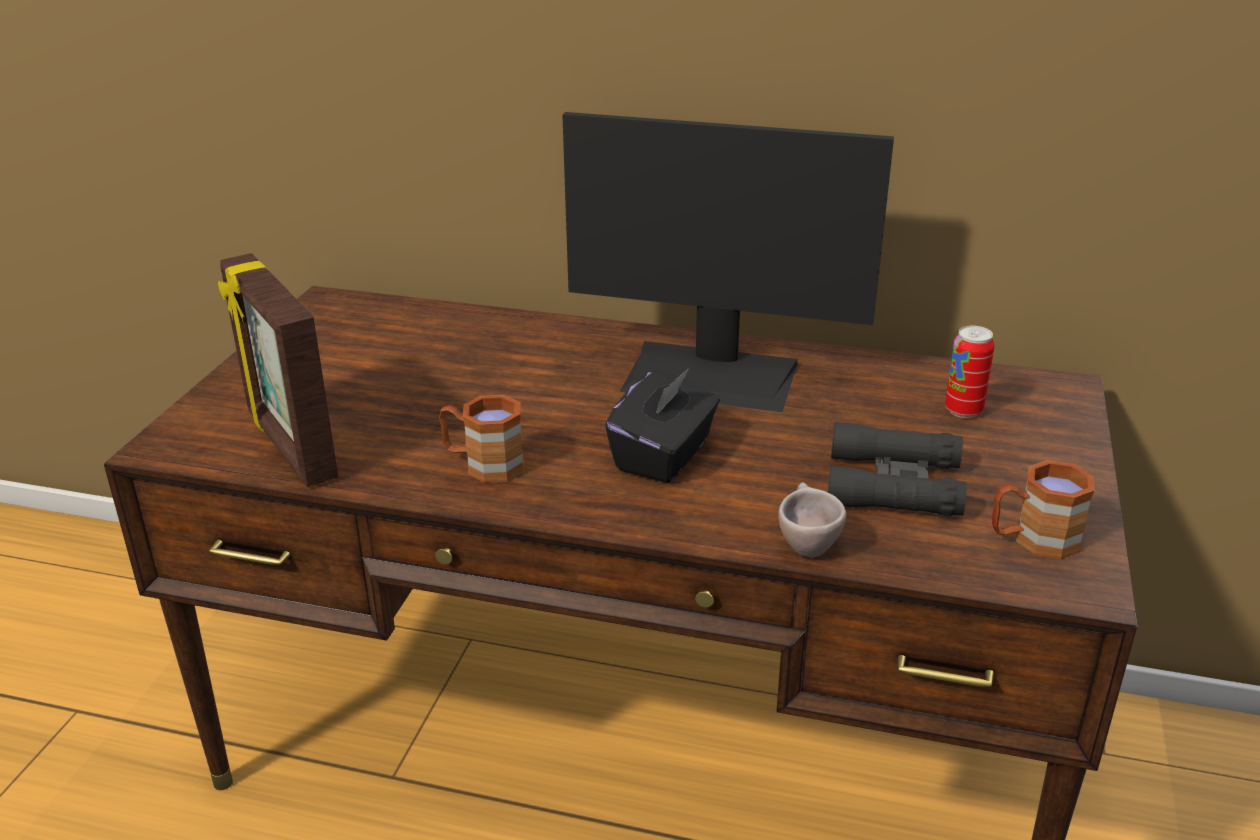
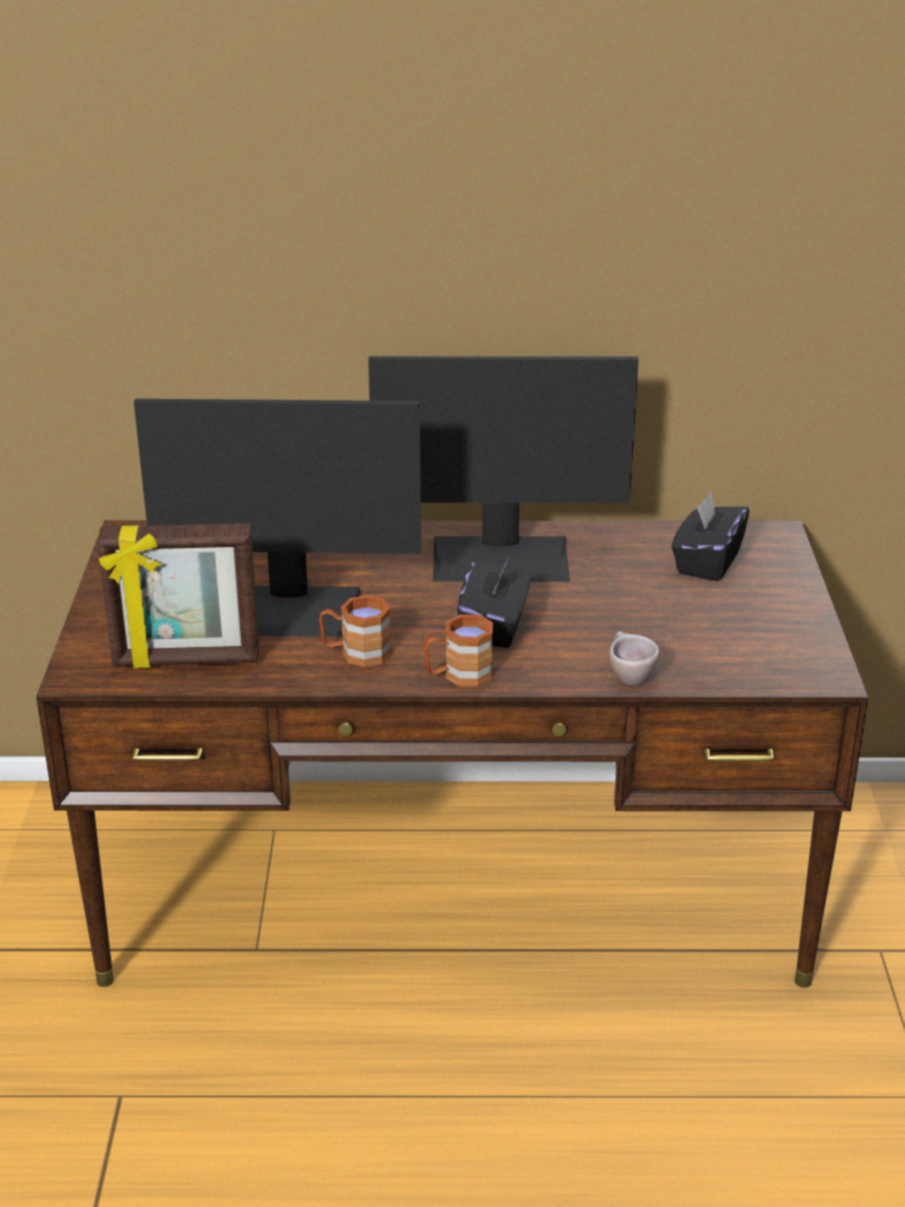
camera: 15 degrees left, 0 degrees up
picture frame [218,253,338,487] -> picture frame turned 45 degrees counterclockwise [97,523,259,669]
black binoculars [828,422,967,516] -> none
can [945,326,994,418] -> black tissue box [671,492,750,581]
brown mug [992,460,1094,560] -> brown mug moved to [424,614,493,687]
none -> monitor [134,399,421,637]

